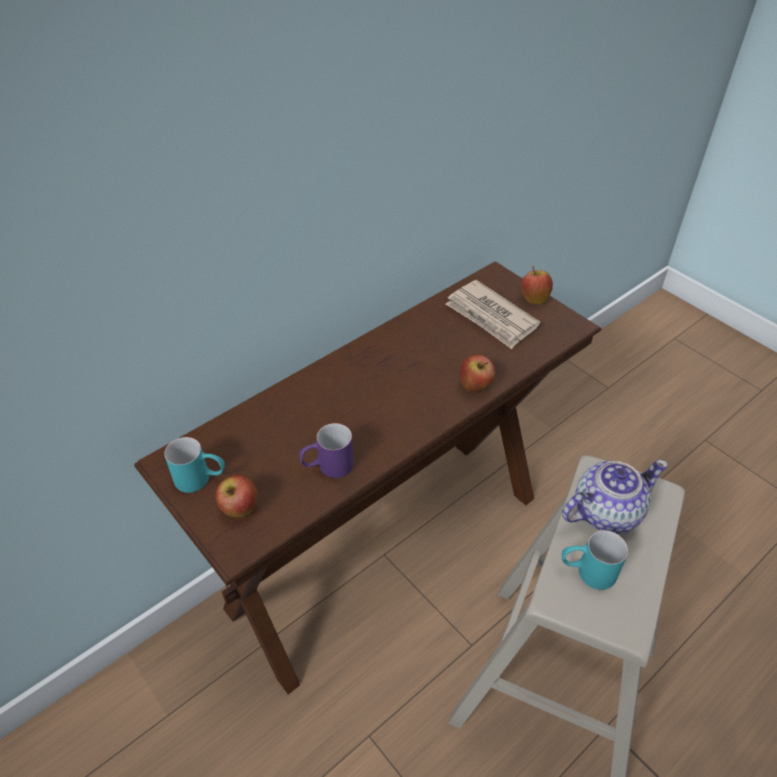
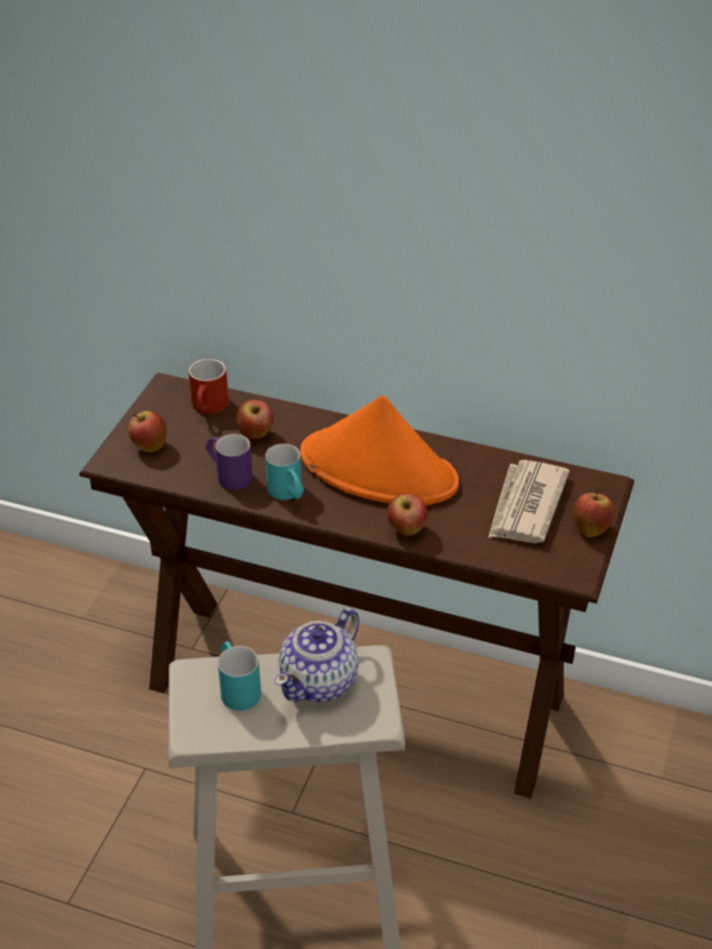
camera: 60 degrees right, 5 degrees down
turquoise mug [164,437,225,493] -> turquoise mug moved to [265,444,304,500]
teapot [562,460,668,534] -> teapot turned 90 degrees clockwise [275,608,360,702]
none -> red mug [188,359,229,414]
none -> apple [236,400,273,439]
none -> orange hat [300,395,459,505]

